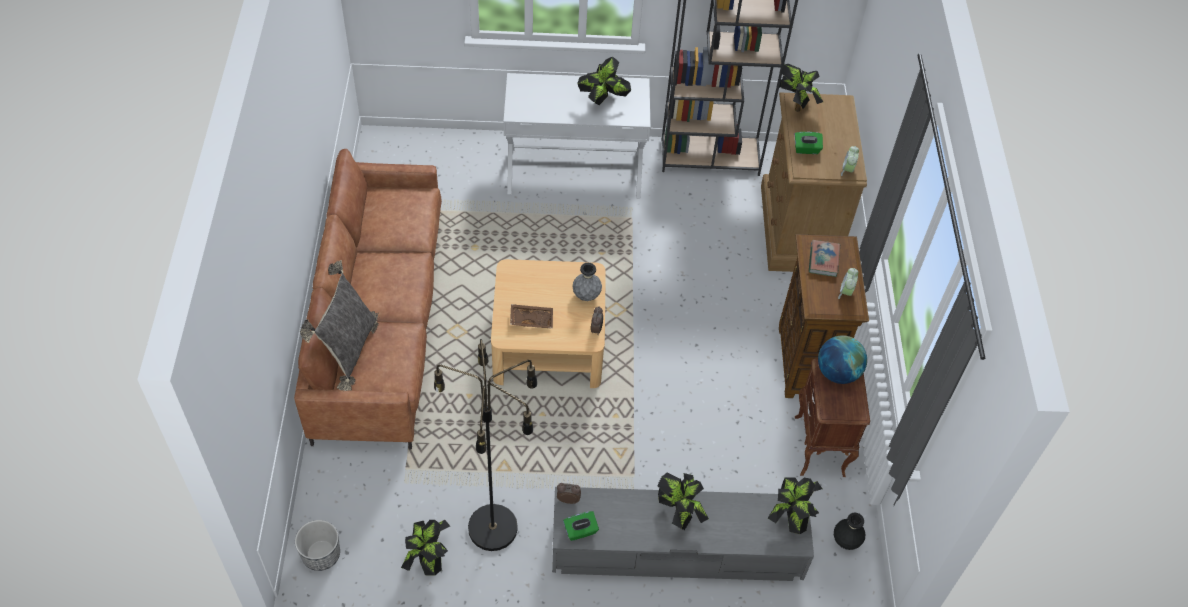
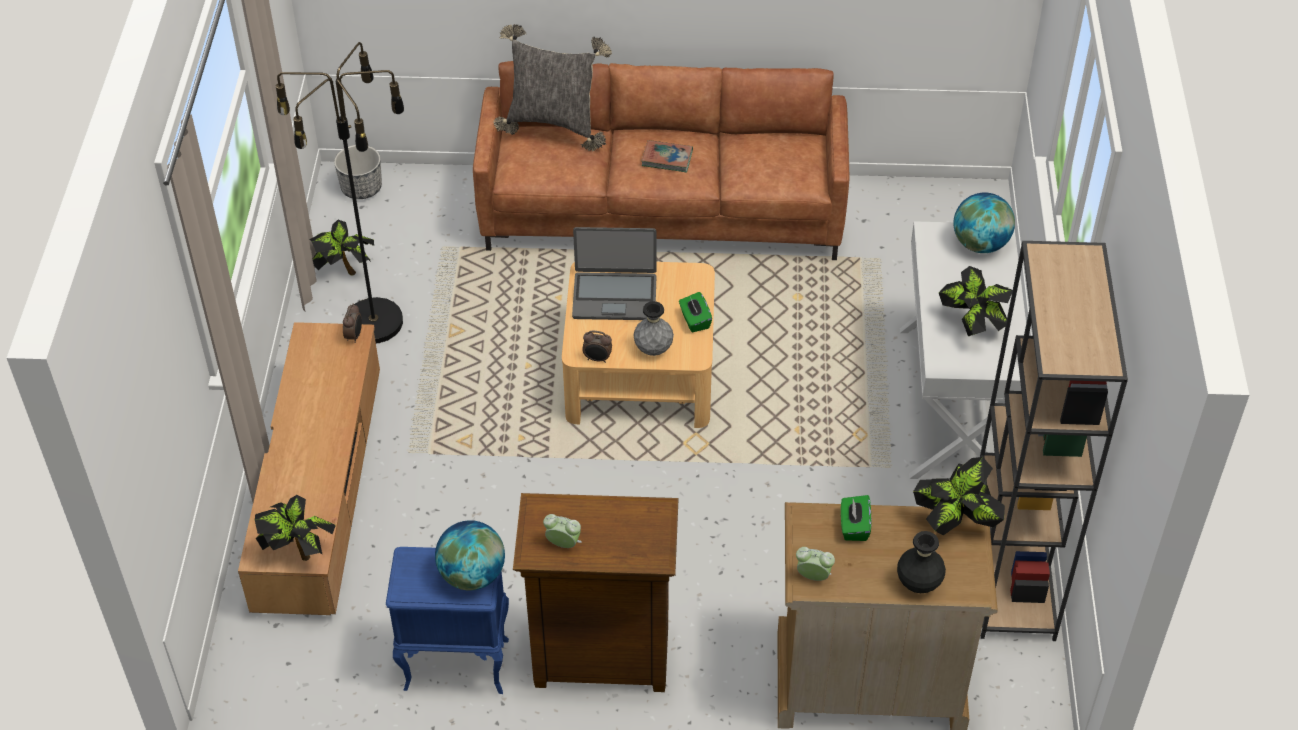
camera: 95 degrees right, 5 degrees down
brown tray [510,304,553,329] -> laptop [572,227,657,320]
grey tv stand [552,487,814,581] -> brown tv stand [238,322,380,615]
green tissue box [563,511,599,541] -> green tissue box moved to [679,292,712,332]
potted plant [657,473,709,530] -> none
brown nightstand [795,359,870,477] -> blue nightstand [386,547,509,694]
book [809,240,840,277] -> book moved to [641,140,693,172]
black vase [834,513,865,550] -> black vase moved to [897,531,946,593]
none -> globe [953,192,1015,253]

